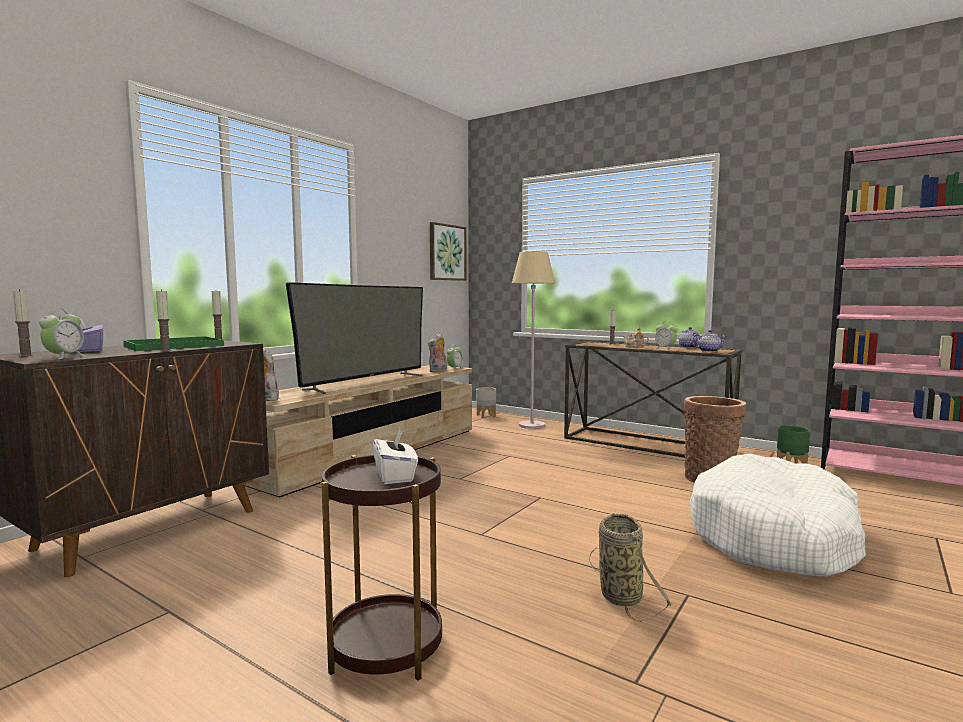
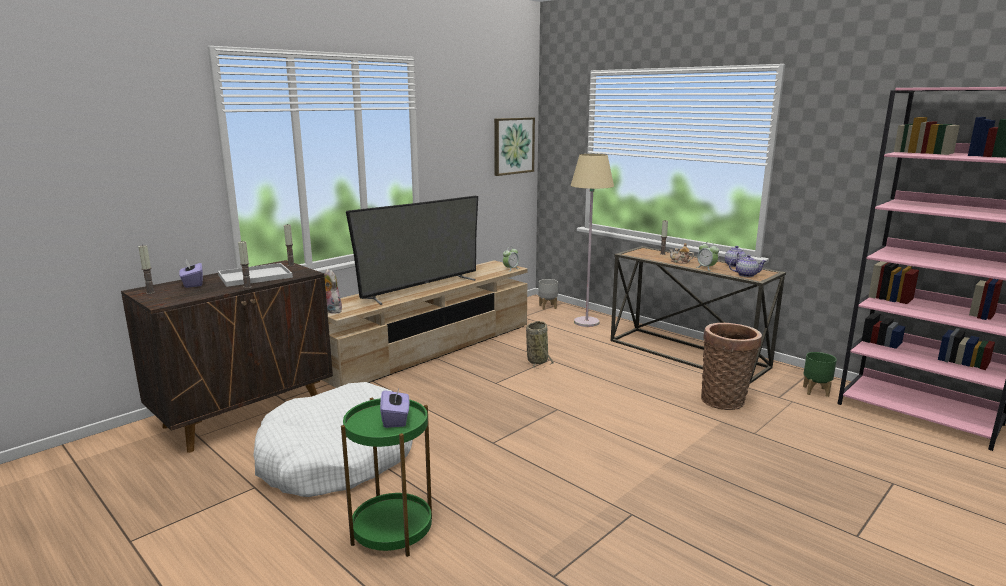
camera: 10 degrees right, 10 degrees up
alarm clock [39,309,87,359] -> none
green tray [123,336,224,351] -> white tray [218,263,293,287]
brown side table [321,455,442,681] -> green side table [341,398,432,557]
white tissue box [373,428,418,484] -> purple tissue box [380,388,409,428]
plush toy [428,334,447,372] -> none
basket [589,513,672,622] -> basket moved to [526,321,554,369]
white dog bed [690,454,866,577] -> white dog bed moved to [254,382,413,497]

